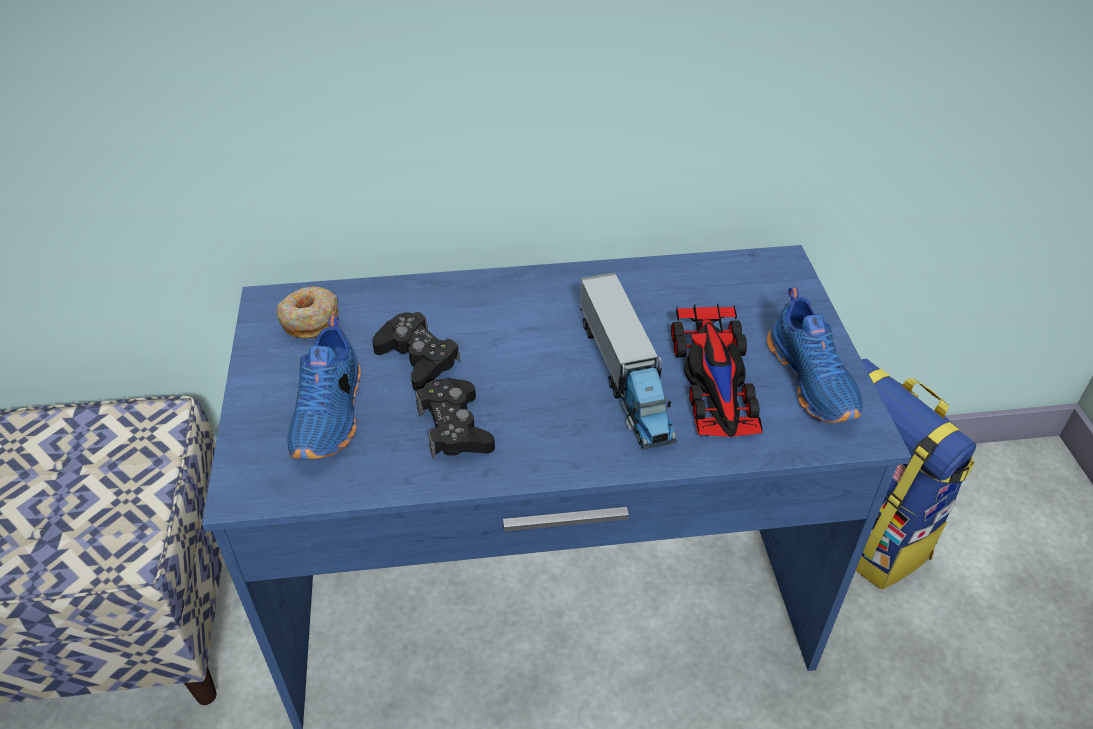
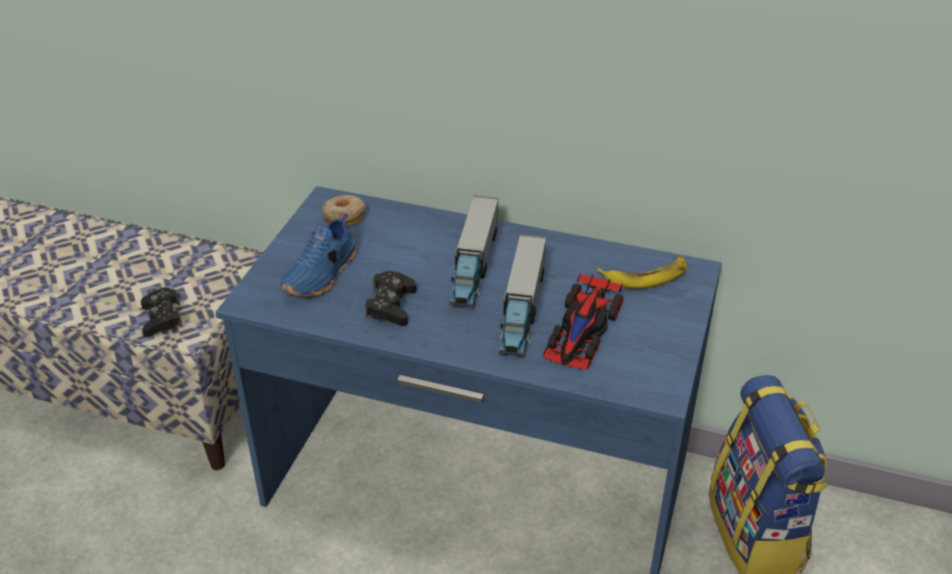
camera: 25 degrees right, 5 degrees down
black game controller [372,312,460,391] -> black game controller moved to [141,288,182,337]
blue shoe [767,287,863,423] -> none
none -> toy truck [449,195,499,308]
none -> banana [597,255,687,289]

